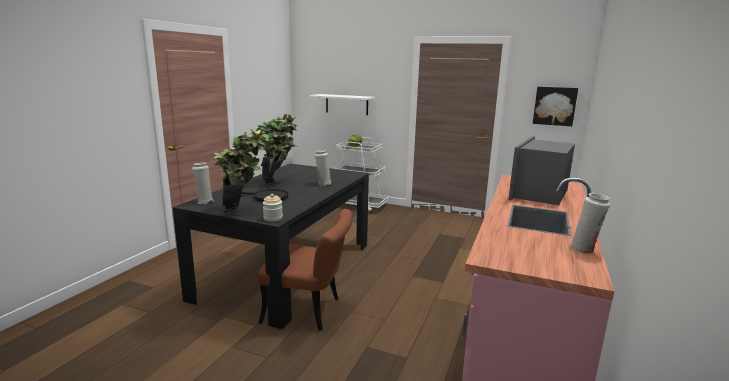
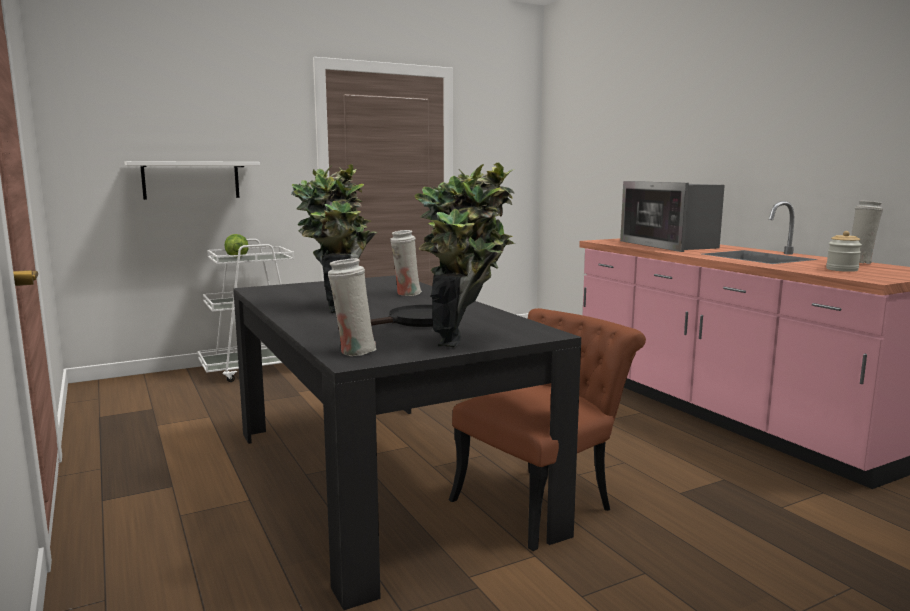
camera: 50 degrees left, 5 degrees down
jar [263,194,283,221] -> jar moved to [826,231,862,272]
picture [533,87,578,126] -> none

